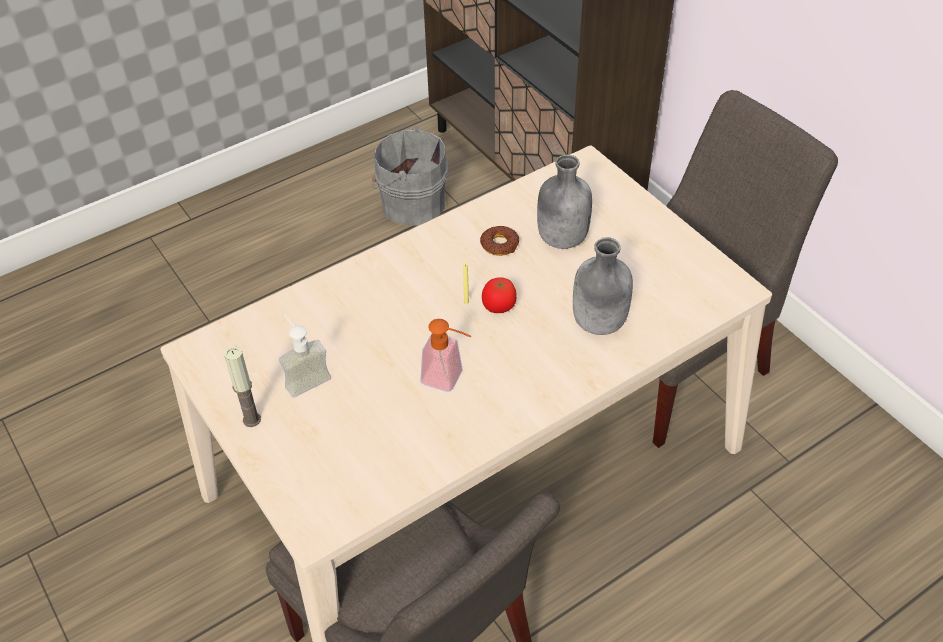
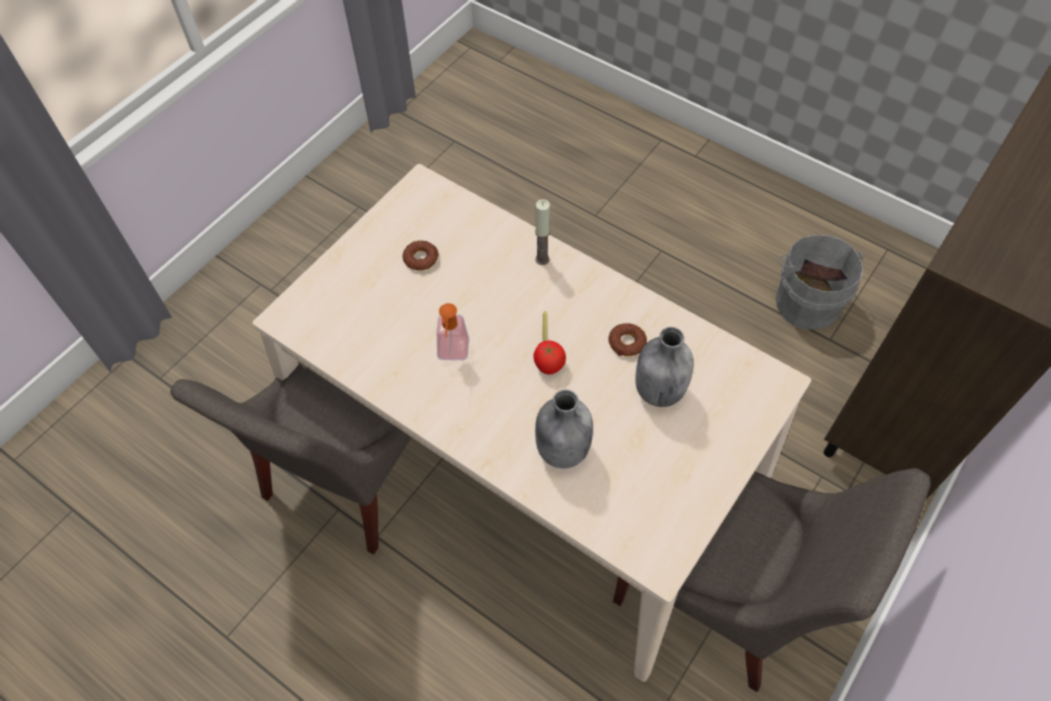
camera: 70 degrees right, 10 degrees up
candle [224,346,261,427] -> candle moved to [535,199,550,265]
soap dispenser [279,314,331,398] -> donut [403,241,439,271]

